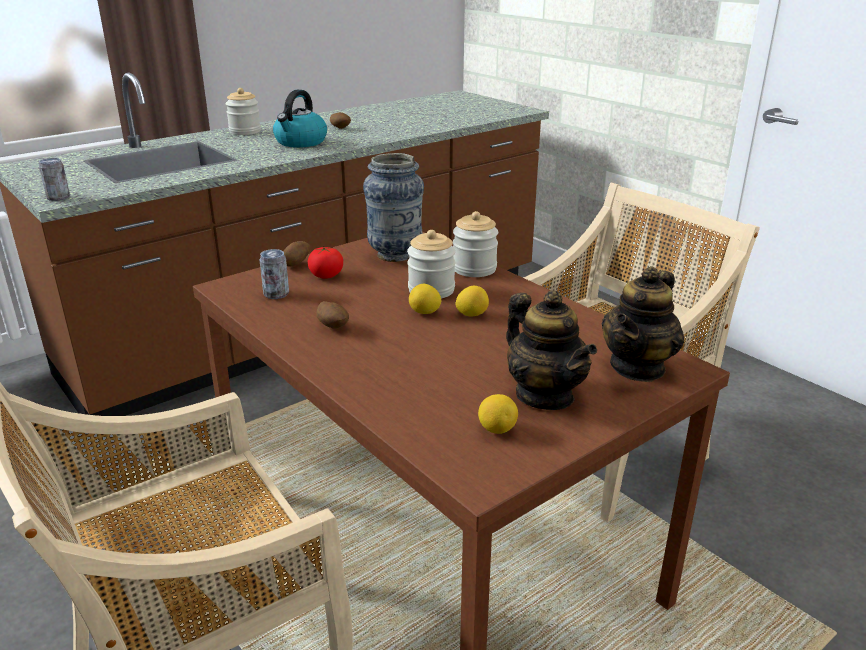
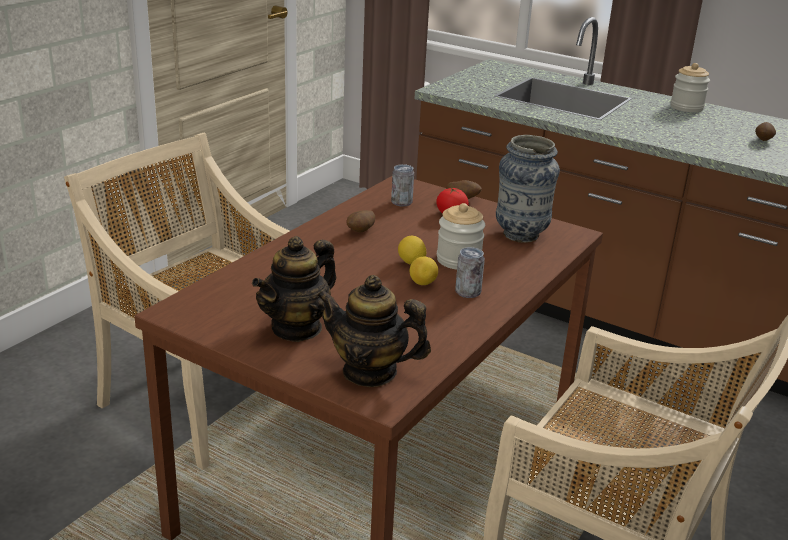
camera: 70 degrees right, 0 degrees up
can [39,158,70,201] -> can moved to [455,247,485,298]
kettle [273,89,327,148] -> none
jar [453,211,498,277] -> none
lemon [478,394,518,434] -> none

